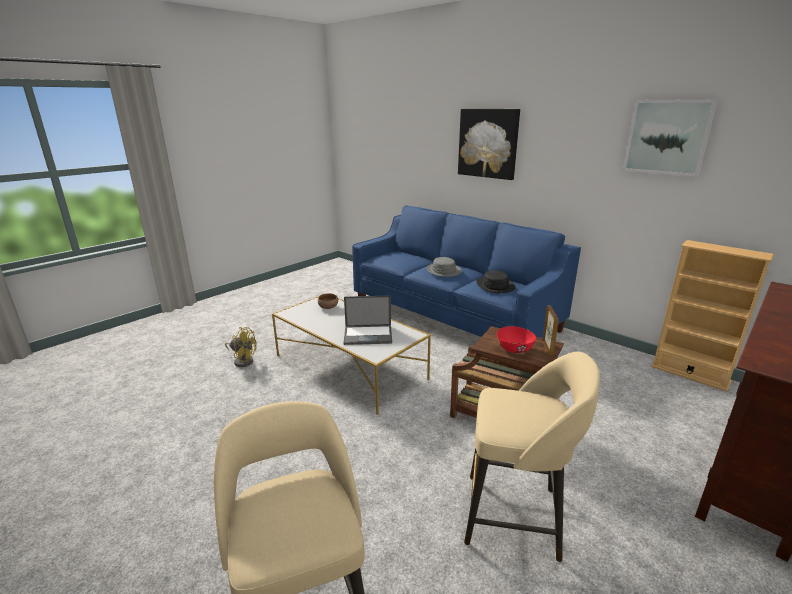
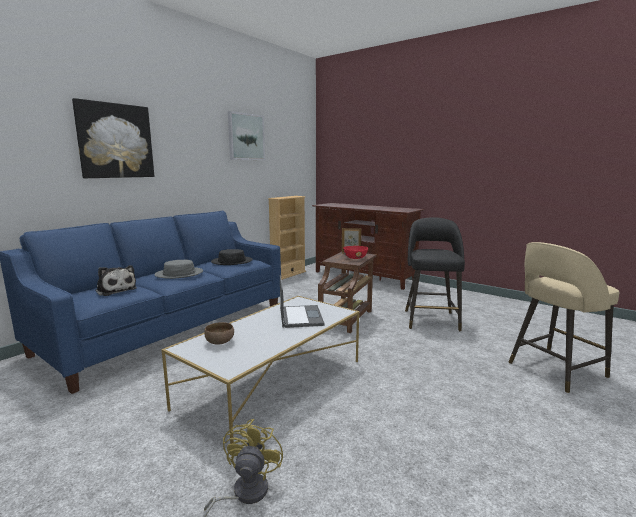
camera: 95 degrees left, 10 degrees down
beige stool [464,352,600,562] -> black stool [405,217,465,331]
none -> plush toy [95,265,137,296]

